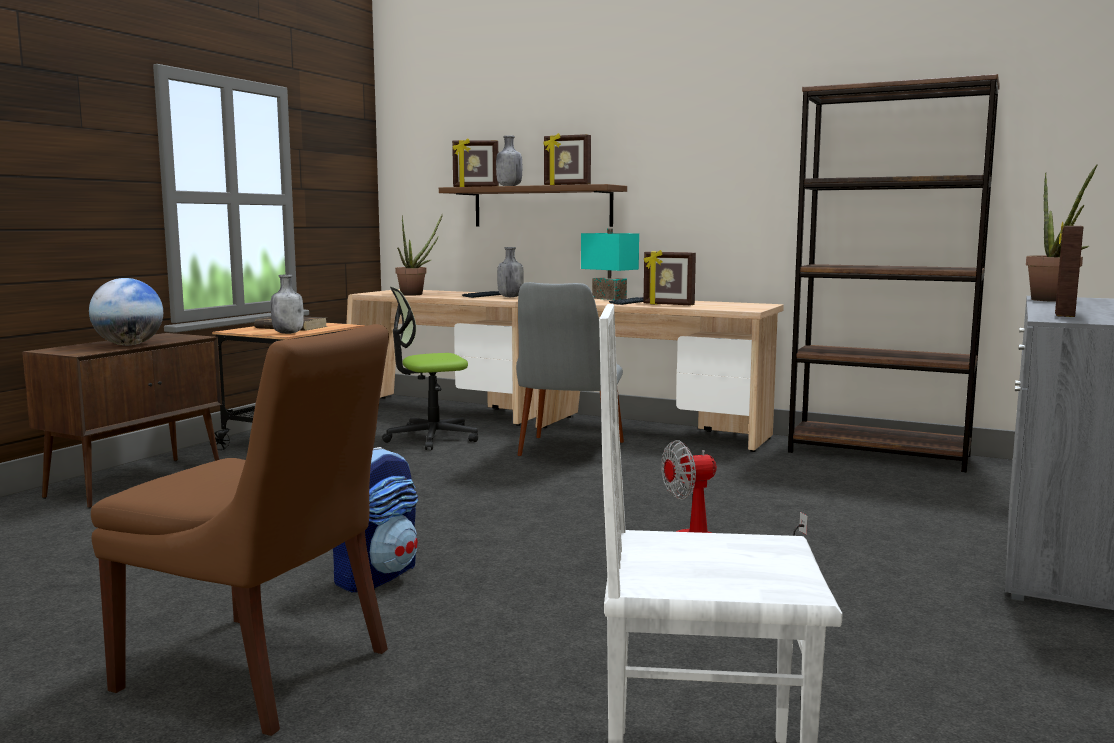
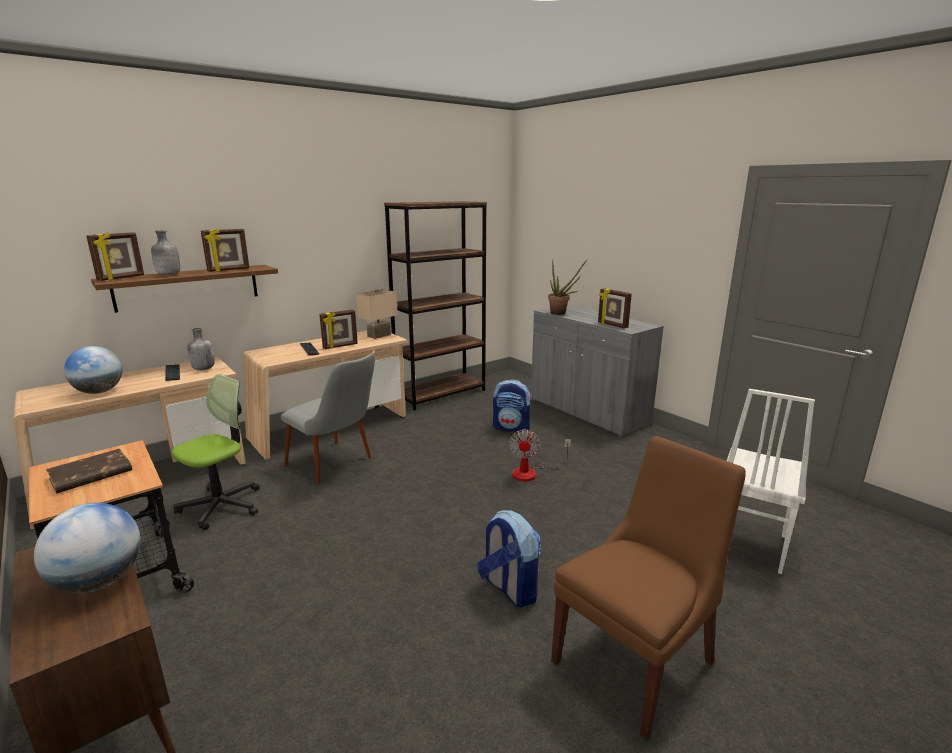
camera: 65 degrees left, 10 degrees up
grey bottle [271,275,304,334] -> none
office chair [382,287,478,450] -> office chair turned 150 degrees counterclockwise [172,374,260,530]
potted plant [395,214,443,296] -> globe [64,346,122,394]
turquoise table lamp [581,228,639,300] -> none
none -> beige table lamp [356,289,398,339]
none -> backpack [493,380,532,432]

